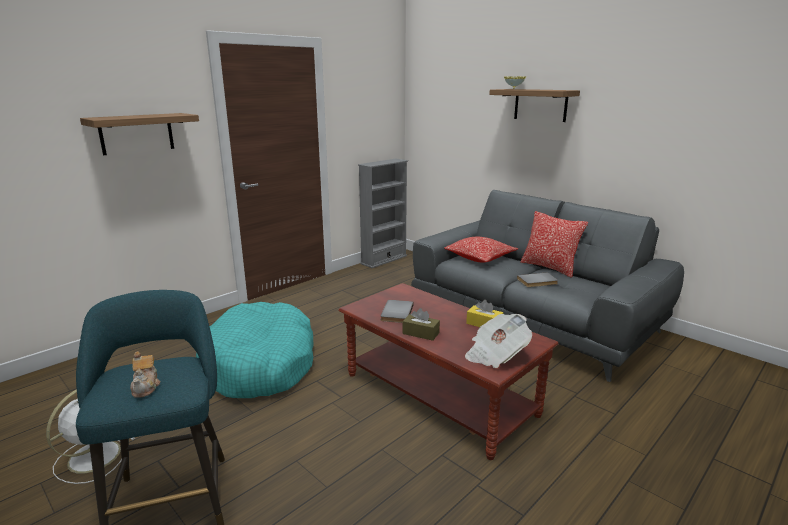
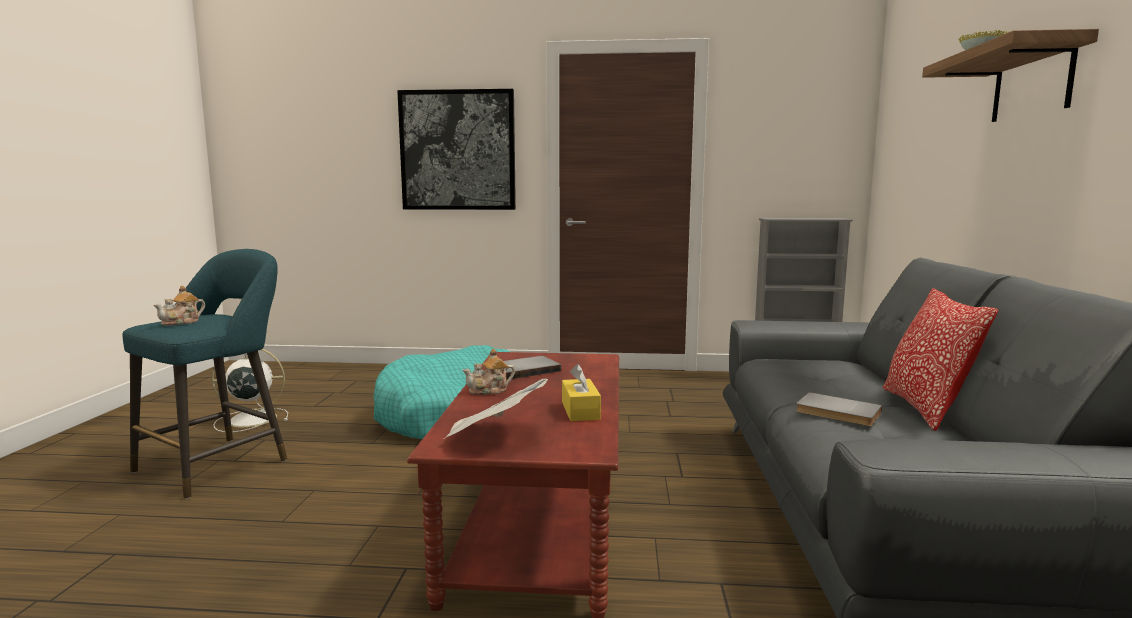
camera: 50 degrees right, 10 degrees down
shelf [80,113,199,155] -> picture [397,89,516,210]
brown tissue box [402,308,440,341] -> teapot [462,349,515,395]
pillow [444,237,518,263] -> none

